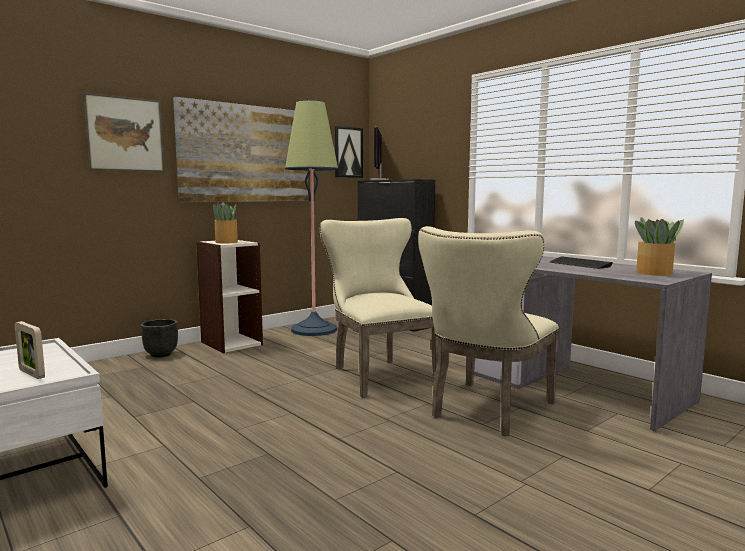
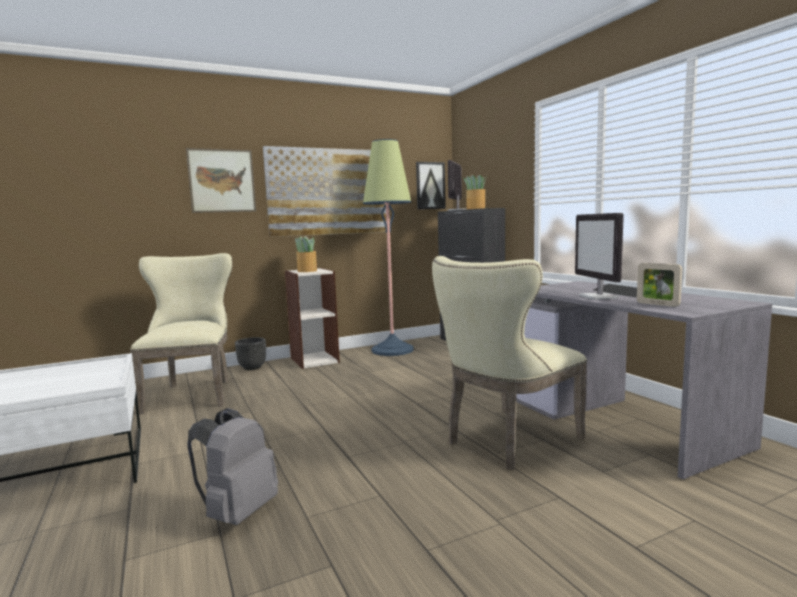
camera: 15 degrees right, 0 degrees up
picture frame [15,321,45,379] -> picture frame moved to [637,263,682,307]
beige chair [320,218,438,398] -> beige chair moved to [130,253,233,414]
potted plant [635,217,684,276] -> potted plant moved to [464,174,487,210]
none -> grey backpack [187,408,278,525]
none -> monitor [575,213,624,300]

